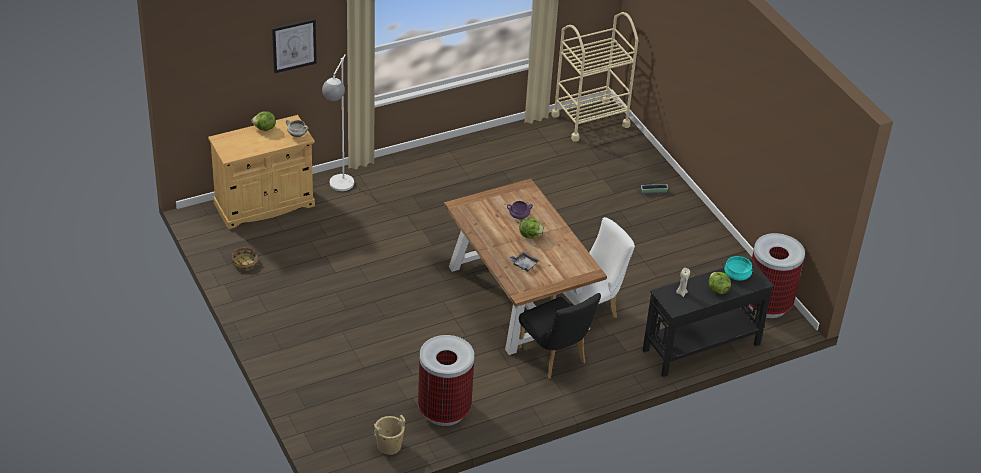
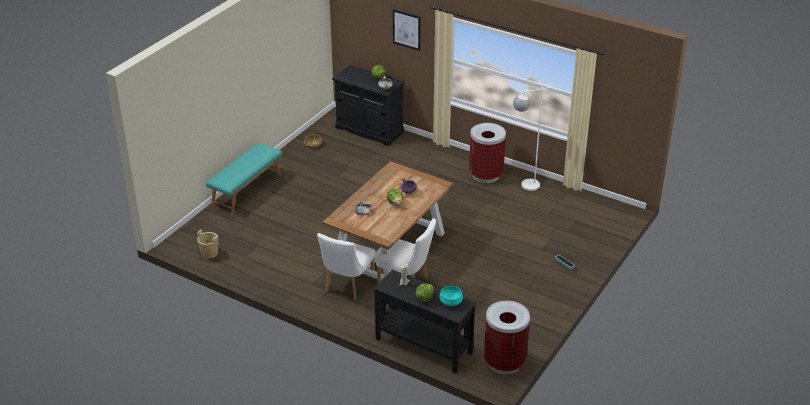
camera: 60 degrees right, 5 degrees down
beige cabinet [208,115,315,229] -> black cabinet [332,65,405,146]
white floor lamp [322,54,354,191] -> white floor lamp moved to [513,87,549,191]
trash can [418,335,474,426] -> trash can moved to [469,123,506,183]
black chair [518,293,601,378] -> white chair [317,233,376,300]
beige cart [551,12,638,142] -> none
none -> turquoise bench [206,143,282,215]

